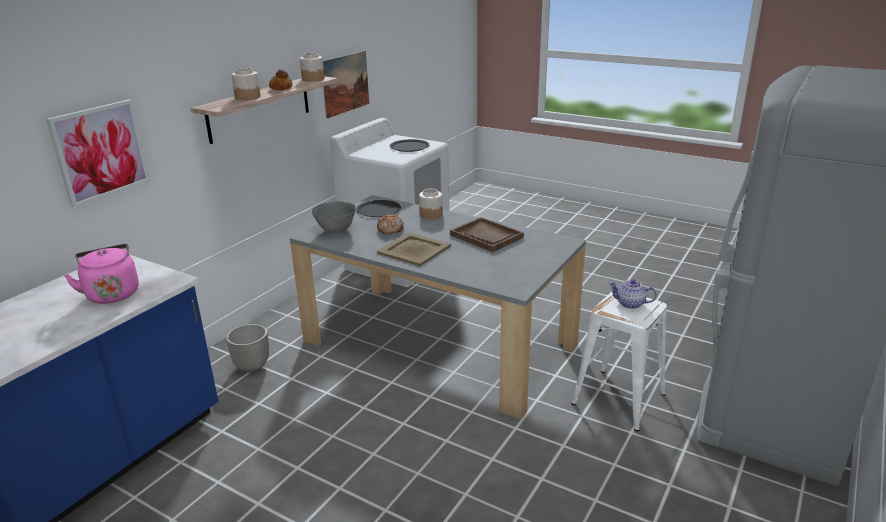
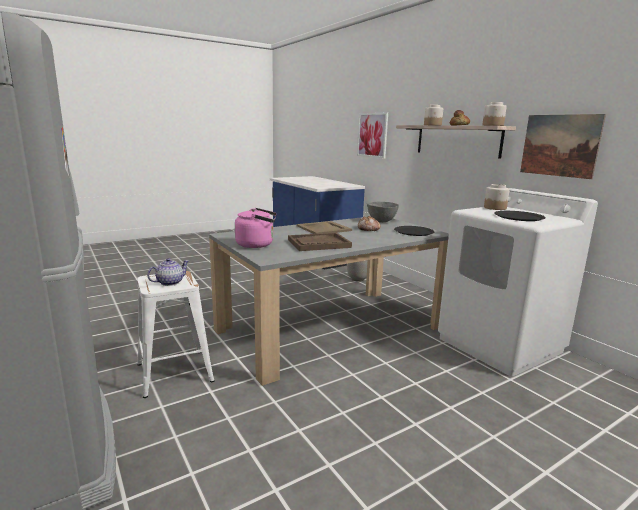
camera: 115 degrees right, 10 degrees down
pink kettle [64,244,139,304] -> pink kettle moved to [235,208,276,248]
jar [419,189,443,219] -> jar moved to [484,184,510,210]

